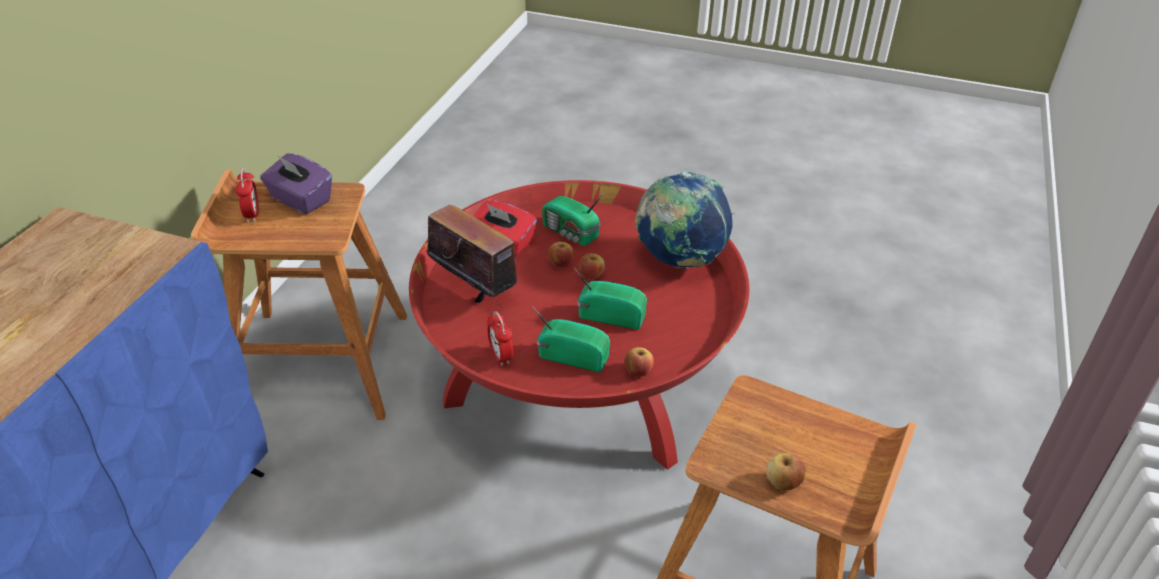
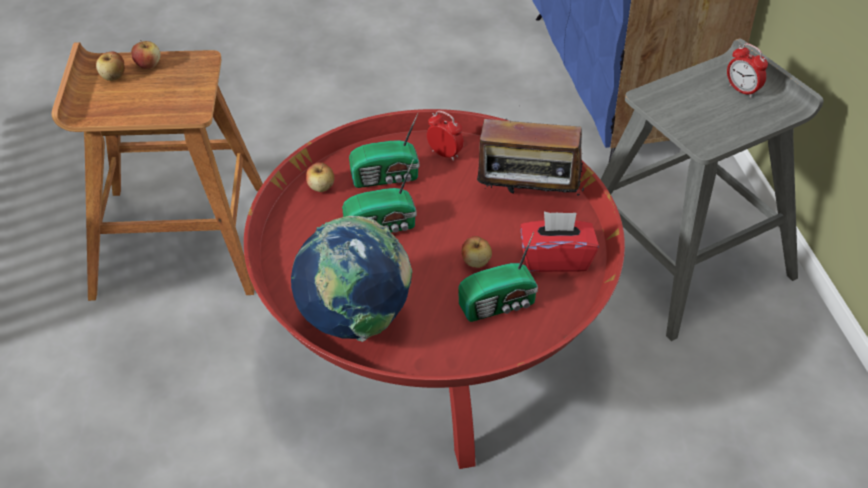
camera: 150 degrees right, 5 degrees up
brown stool [191,170,407,420] -> grey stool [600,38,824,341]
purple tissue box [260,154,332,214] -> none
radio [542,191,605,246] -> radio turned 150 degrees clockwise [458,232,538,322]
apple [579,253,605,279] -> apple moved to [96,52,125,81]

